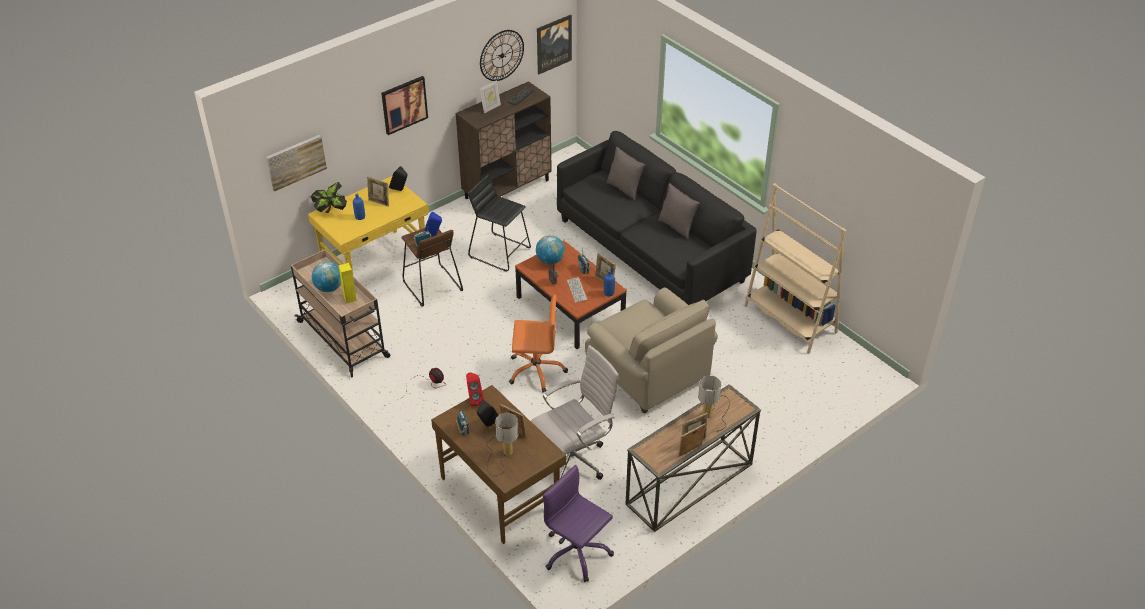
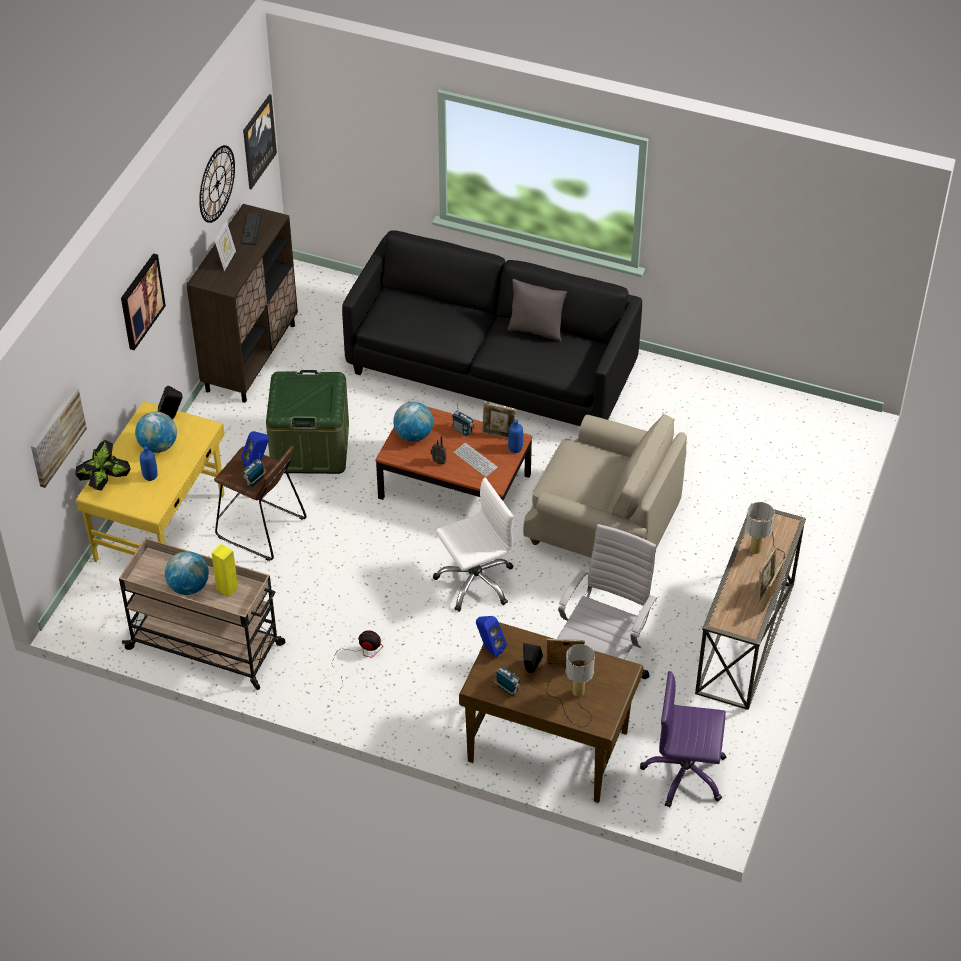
camera: 30 degrees left, 5 degrees up
picture frame [367,176,389,207] -> globe [135,412,177,453]
red speaker [466,372,484,407] -> blue speaker [476,616,507,657]
black stool [468,174,531,272] -> green storage box [266,370,349,474]
orange office chair [509,295,568,393] -> white office chair [433,478,514,612]
grey pillow [606,147,645,200] -> none
beige bookcase [744,183,847,354] -> none

